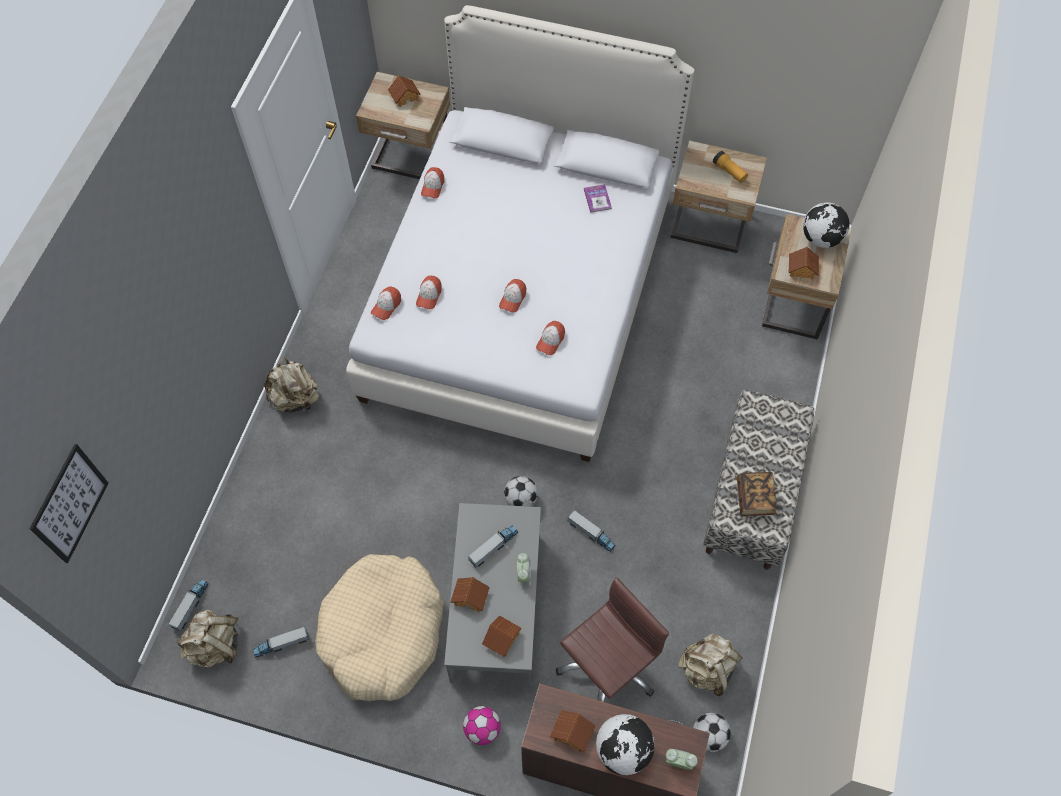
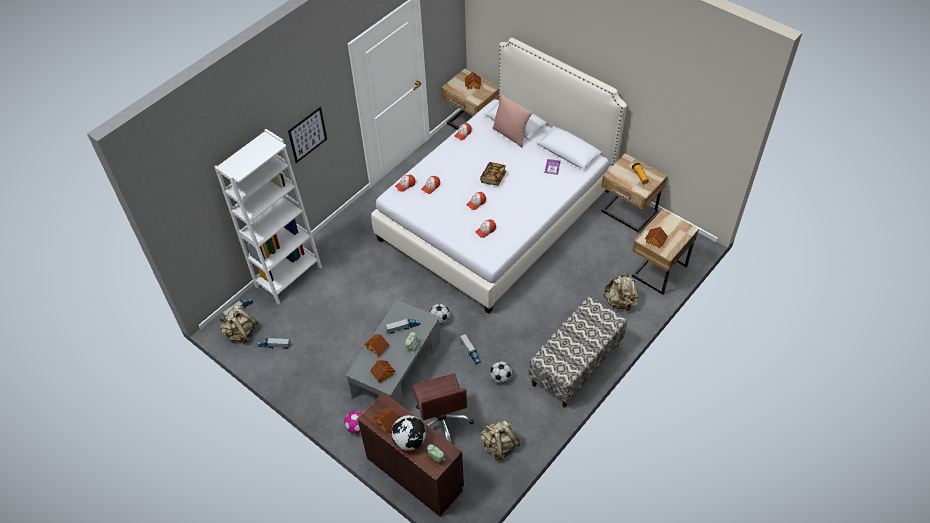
camera: 25 degrees right, 10 degrees down
picture [29,444,108,563] -> picture moved to [288,107,327,163]
beige backpack [264,358,319,412] -> beige backpack moved to [603,272,639,311]
beige dog bed [315,554,444,701] -> none
brown office chair [556,577,669,702] -> brown office chair turned 90 degrees clockwise [412,374,474,443]
football [693,713,731,752] -> football moved to [490,361,512,383]
book [736,472,776,516] -> book moved to [480,162,506,186]
globe [803,202,849,248] -> none
none -> white bookcase [215,129,322,305]
none -> pink pillow [492,93,533,148]

